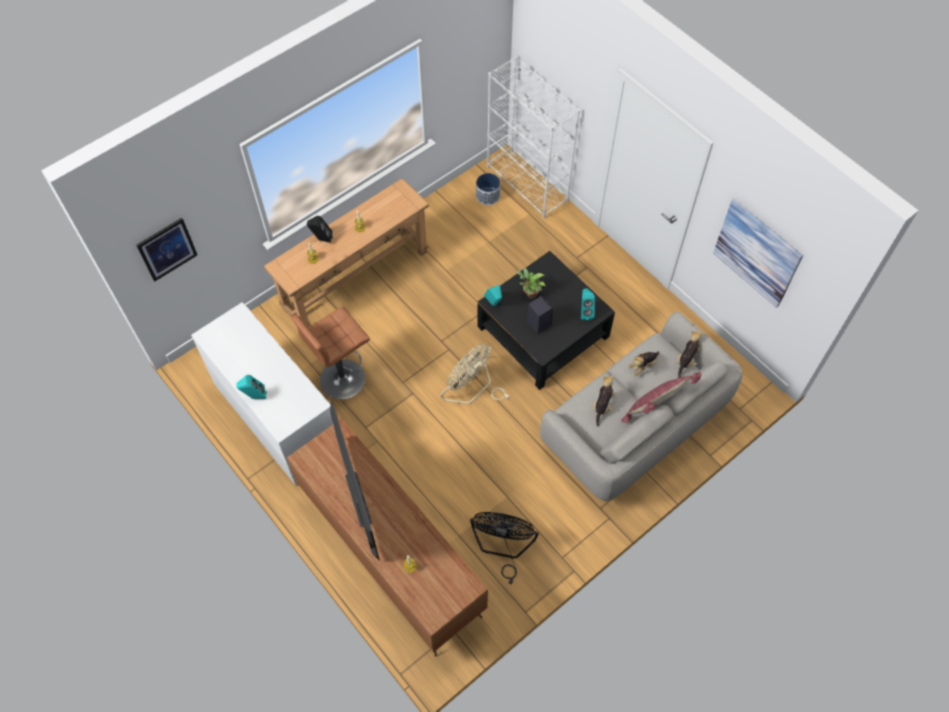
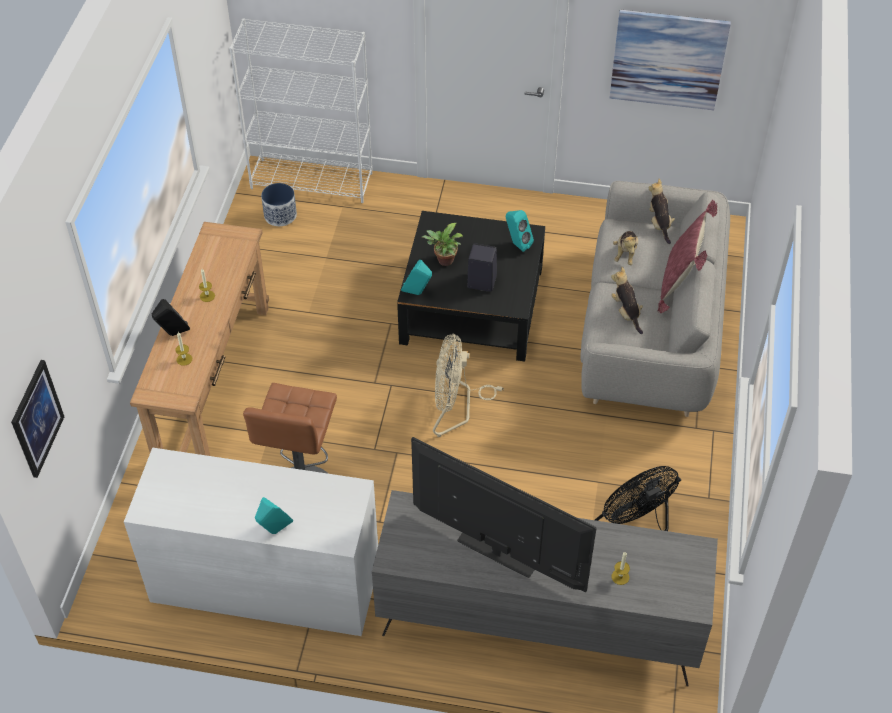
camera: 40 degrees left, 10 degrees down
brown tv stand [287,418,488,657] -> grey tv stand [372,490,718,687]

